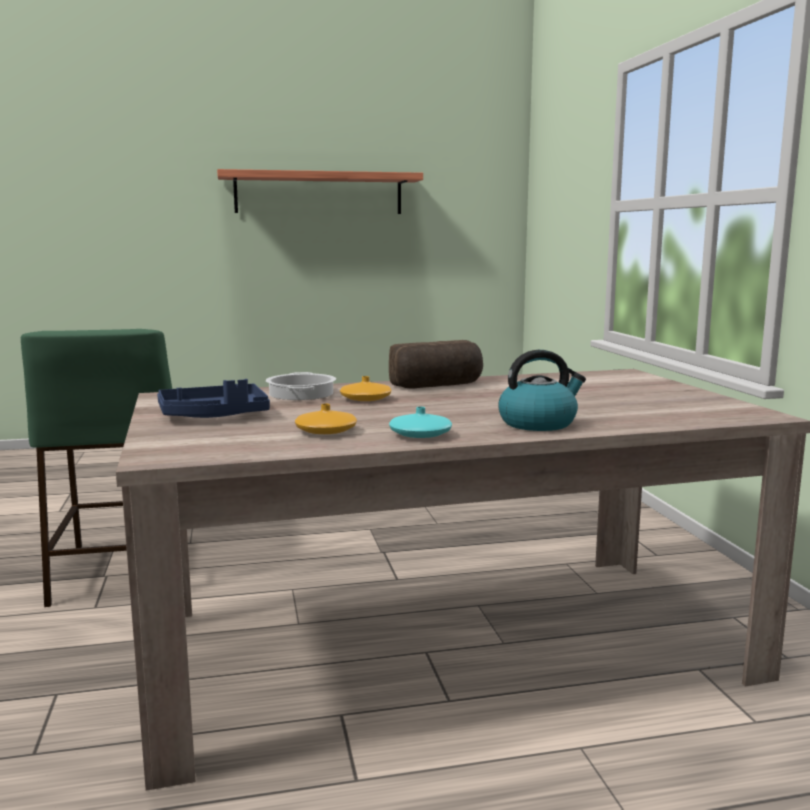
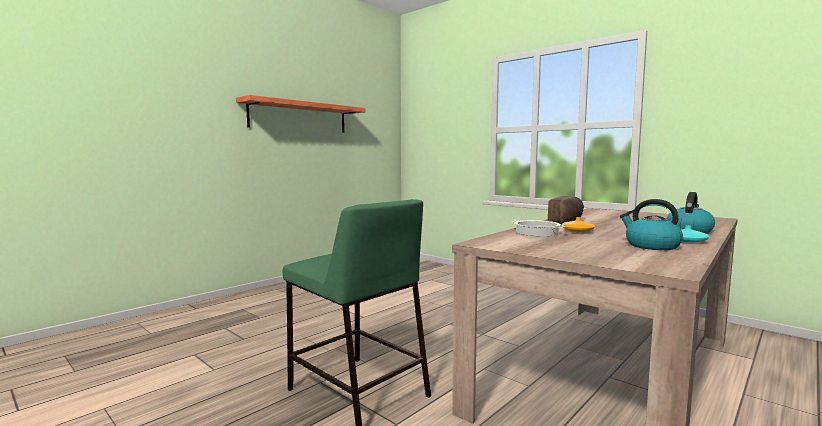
camera: 35 degrees left, 5 degrees down
blue tray [157,379,270,418] -> none
orange vase [295,404,357,434] -> kettle [620,199,683,250]

